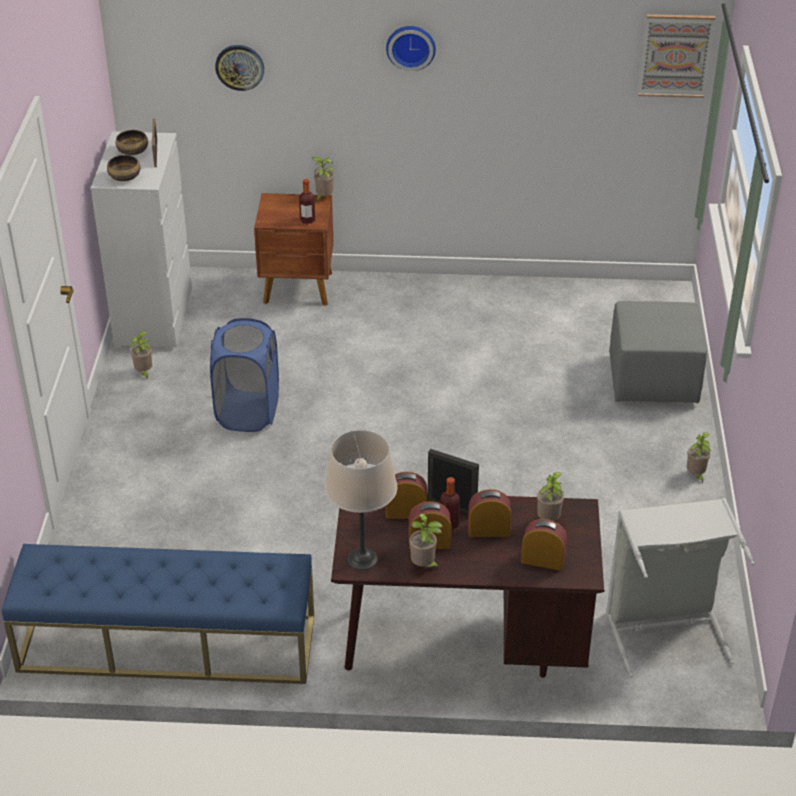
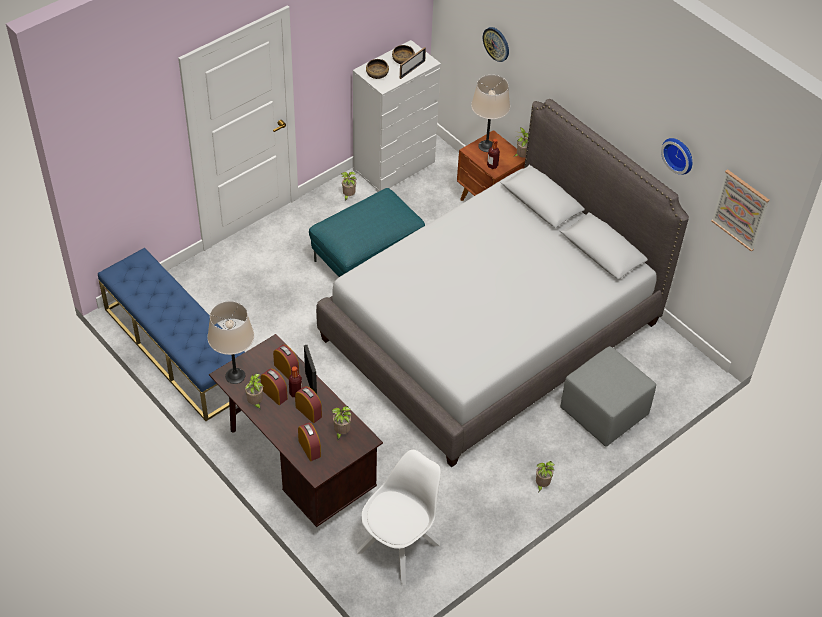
camera: 45 degrees right, 10 degrees up
blue laundry basket [210,318,279,432] -> turquoise ottoman [309,188,425,277]
wall clock [386,26,436,71] -> wall clock moved to [661,138,692,175]
grey laundry basket [606,498,755,677] -> white chair [357,450,441,585]
none -> grey bed [316,99,689,467]
none -> beige table lamp [471,75,510,152]

